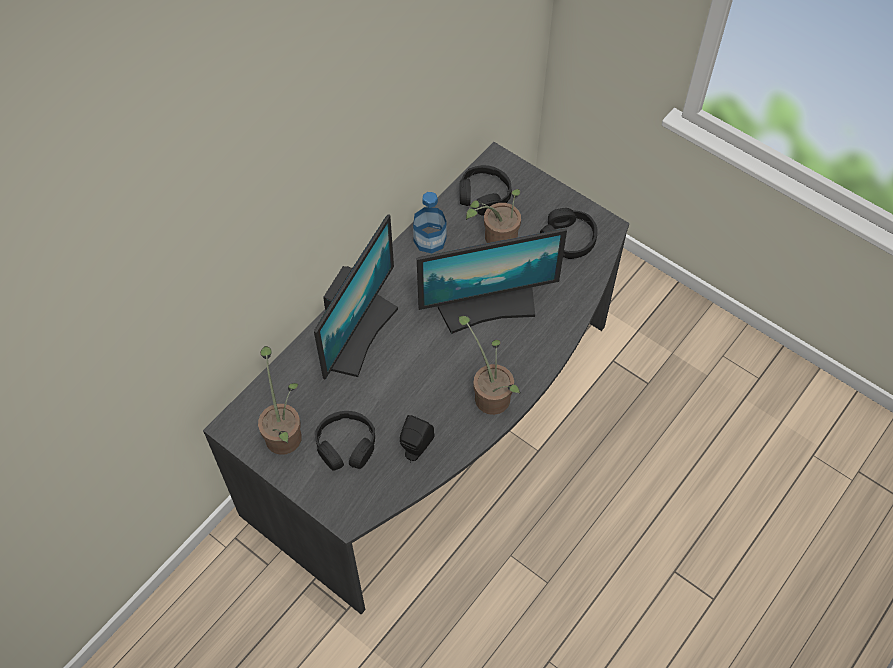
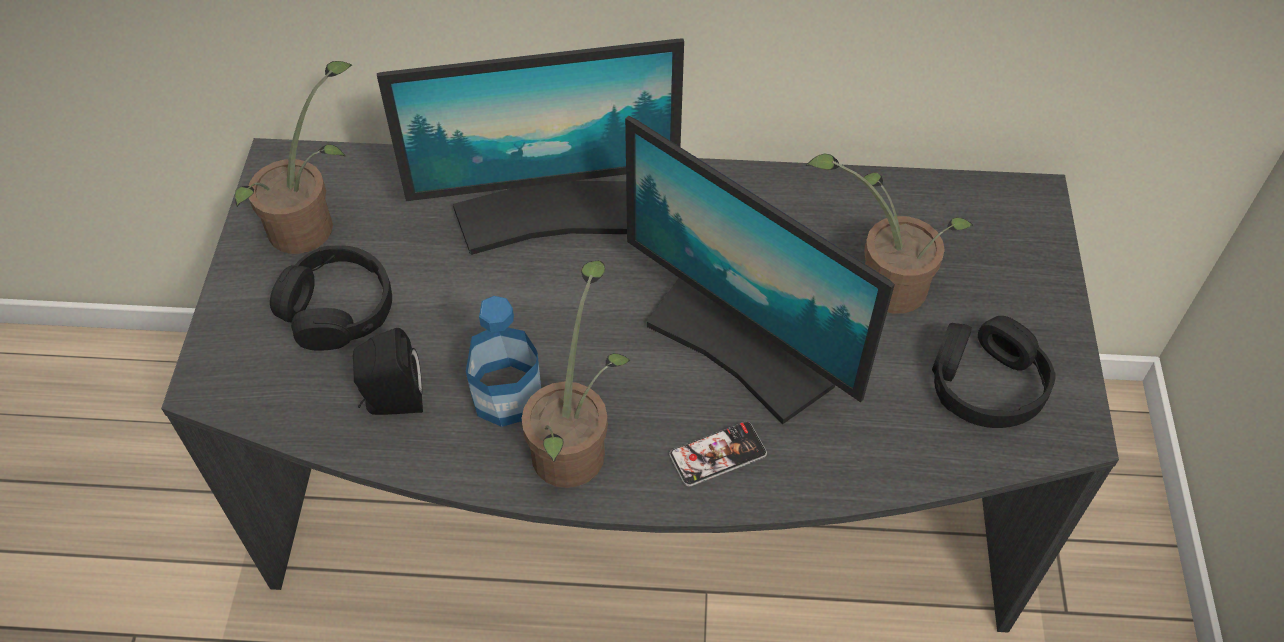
camera: 55 degrees right, 5 degrees down
bottle [413,192,447,253] -> bottle moved to [466,296,541,427]
black headphones [460,165,512,216] -> none
none -> phone [669,422,767,486]

